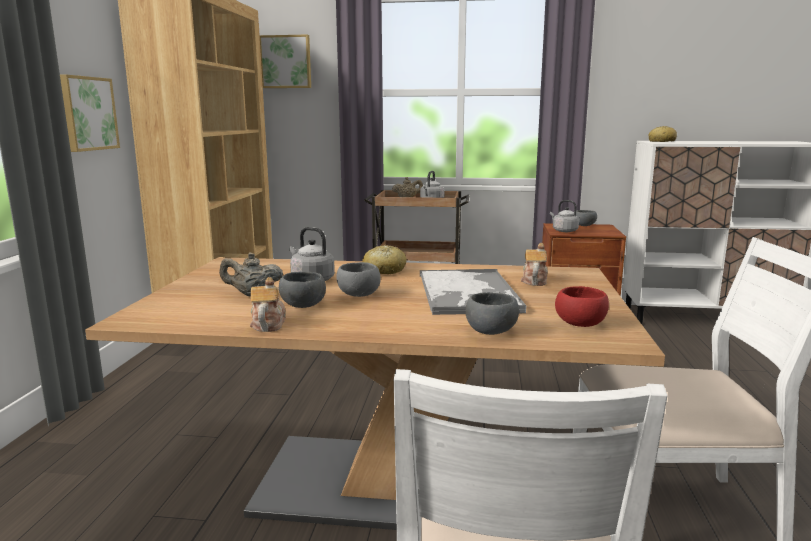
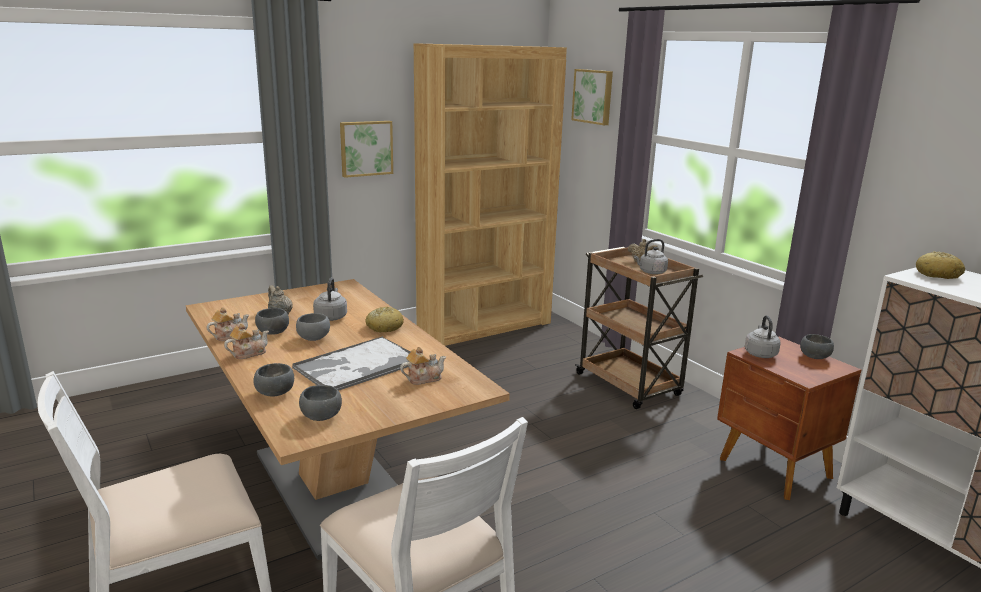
camera: 50 degrees right, 5 degrees up
red bowl [555,286,609,327] -> grey bowl [299,385,342,421]
none -> teapot [224,324,269,359]

